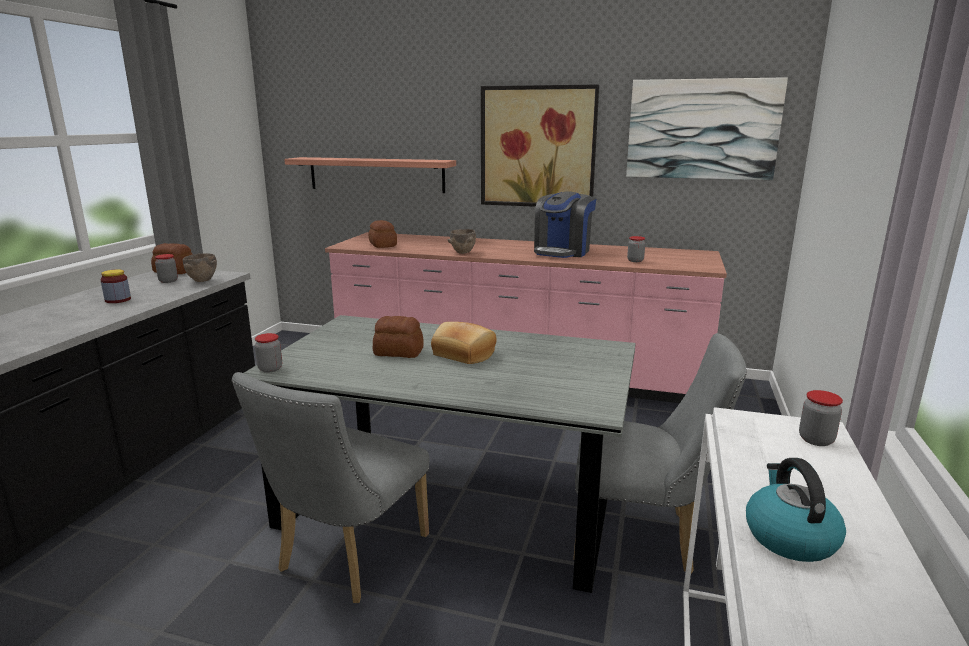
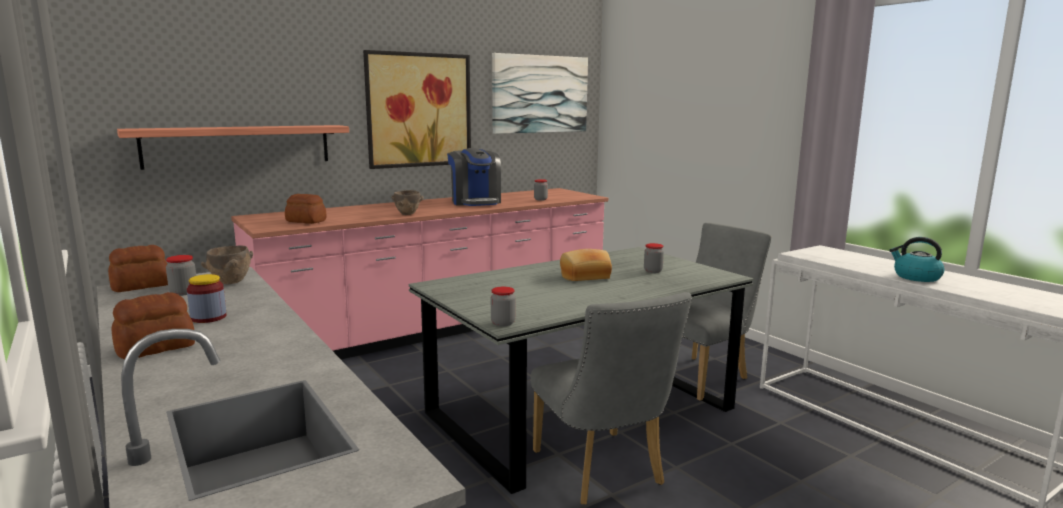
camera: 50 degrees left, 5 degrees down
bread [373,316,424,358] -> bread moved to [112,292,195,359]
jar [799,390,843,446] -> jar moved to [644,243,664,273]

